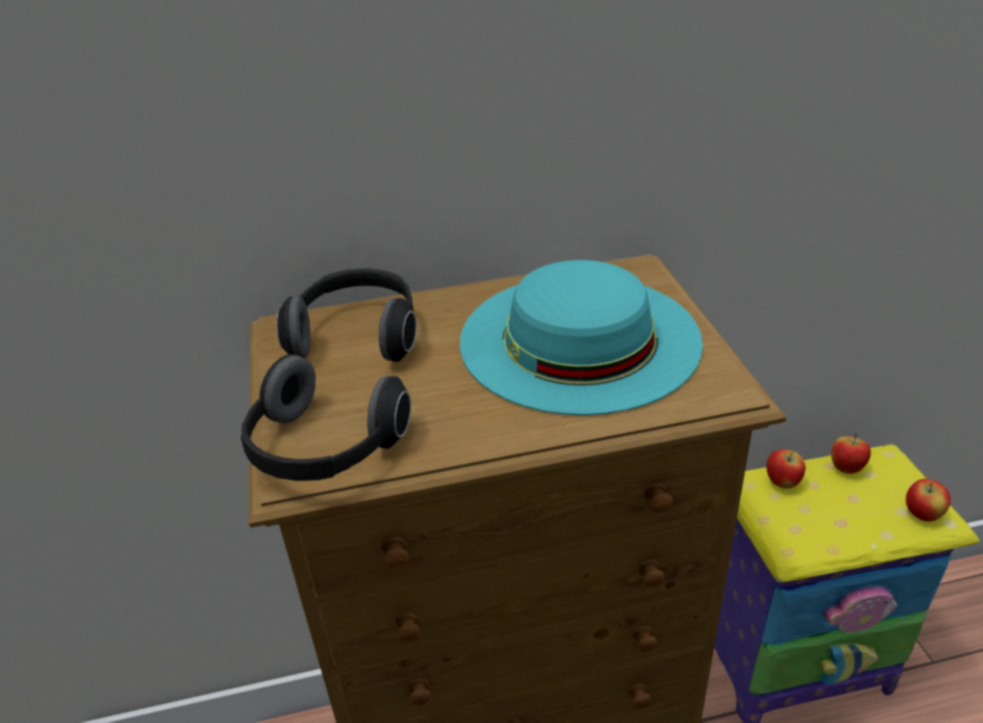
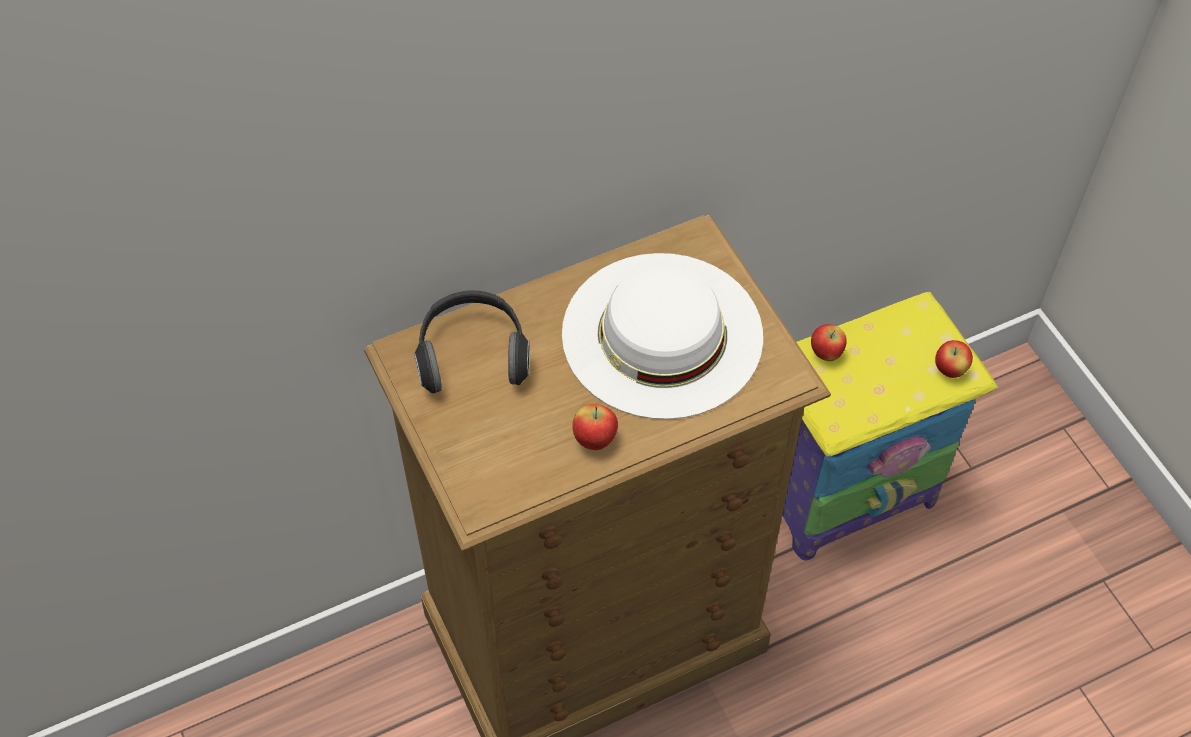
camera: 15 degrees left, 20 degrees up
headphones [241,354,411,481] -> none
turquoise hat [460,260,703,416] -> white hat [562,253,763,419]
apple [831,433,871,474] -> apple moved to [572,404,618,450]

